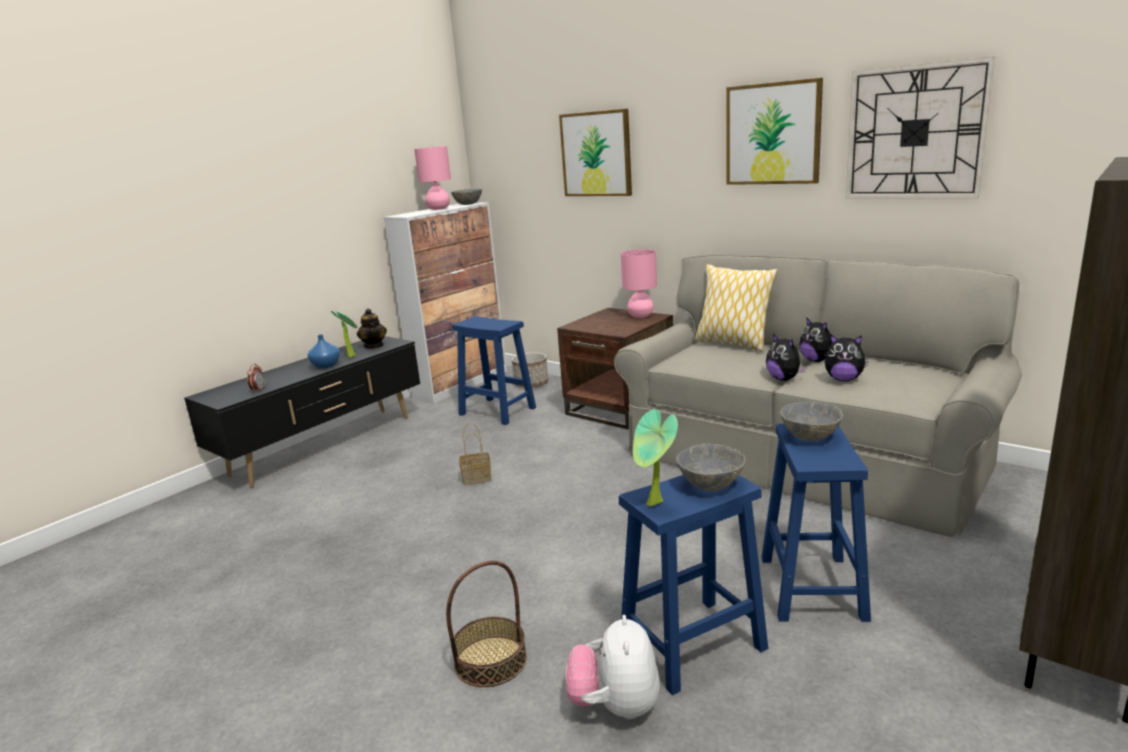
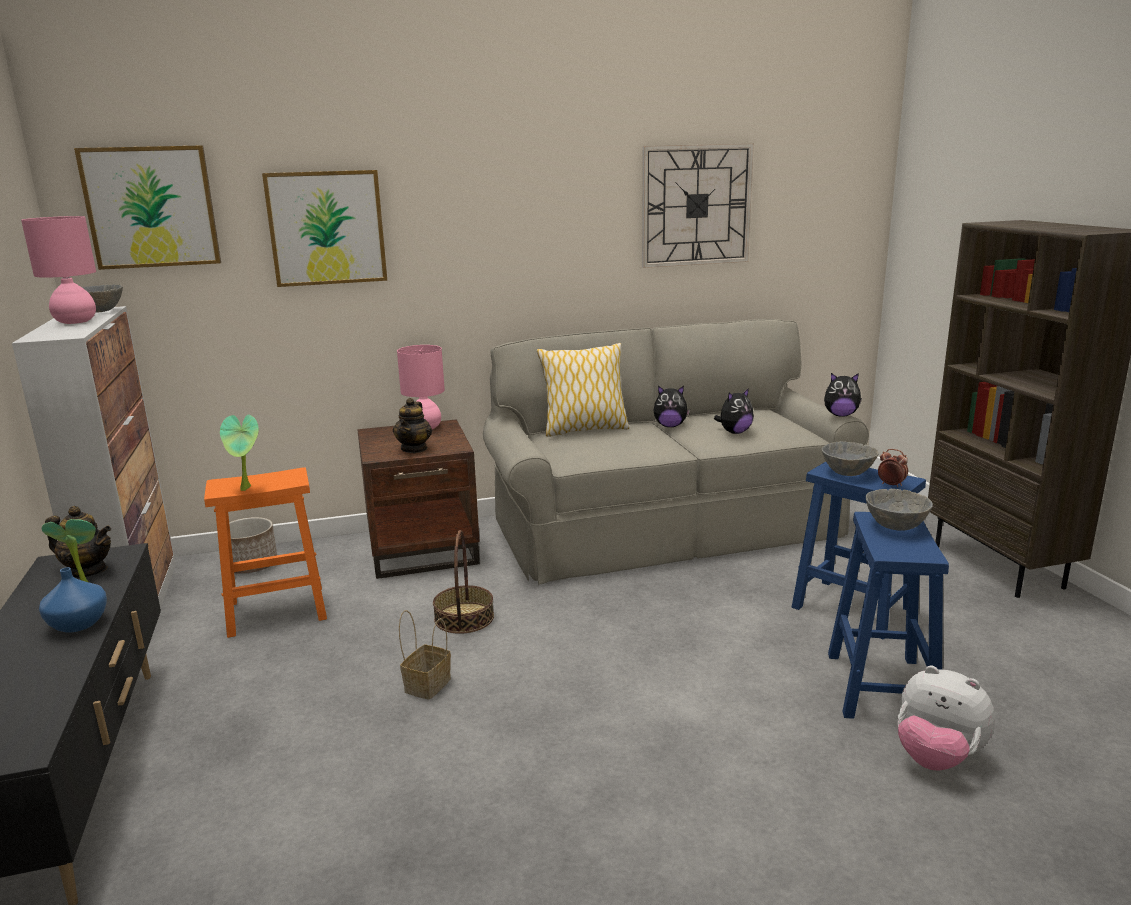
camera: 55 degrees left, 0 degrees up
alarm clock [247,364,265,391] -> alarm clock moved to [878,449,908,487]
basket [446,561,527,687] -> basket moved to [433,530,494,634]
blue stool [452,316,536,425] -> orange stool [204,467,327,638]
potted plant [633,409,678,507] -> potted plant moved to [220,414,259,491]
picture [726,78,823,185] -> picture moved to [74,145,221,270]
plush toy [766,333,806,381] -> plush toy moved to [824,373,862,417]
none -> teapot [393,398,432,453]

